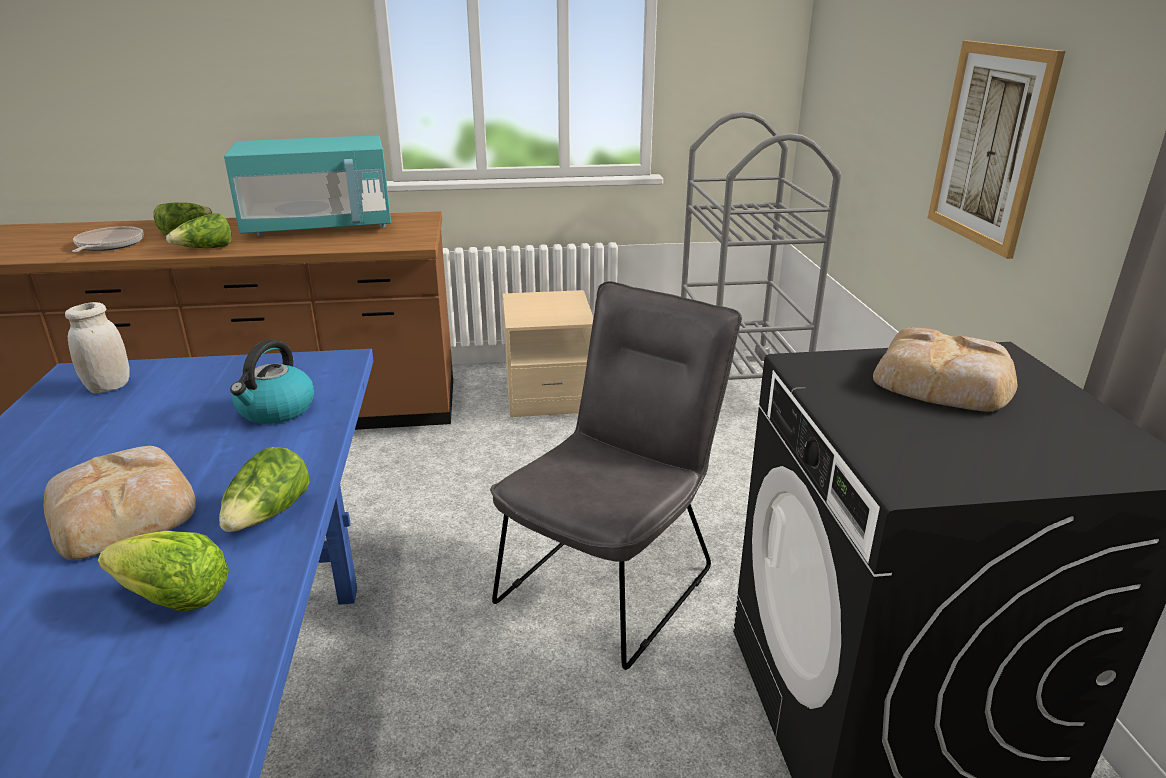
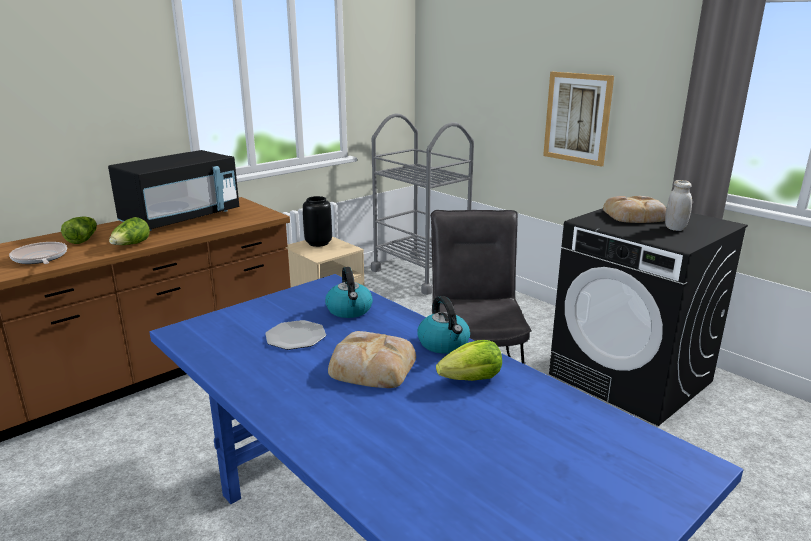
camera: 35 degrees left, 5 degrees down
white jar [65,302,130,393] -> white jar moved to [665,180,692,231]
lettuce [219,447,310,532] -> kettle [417,296,470,353]
turquoise microwave [224,136,391,236] -> black microwave [108,150,239,231]
none -> plate [265,320,326,350]
none -> black vase [303,196,332,247]

